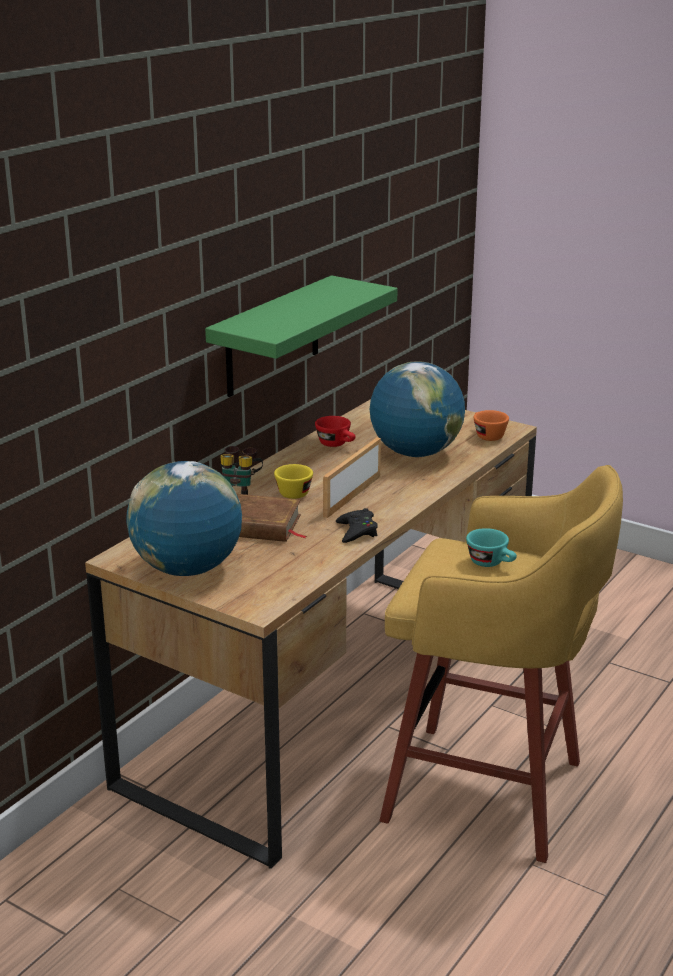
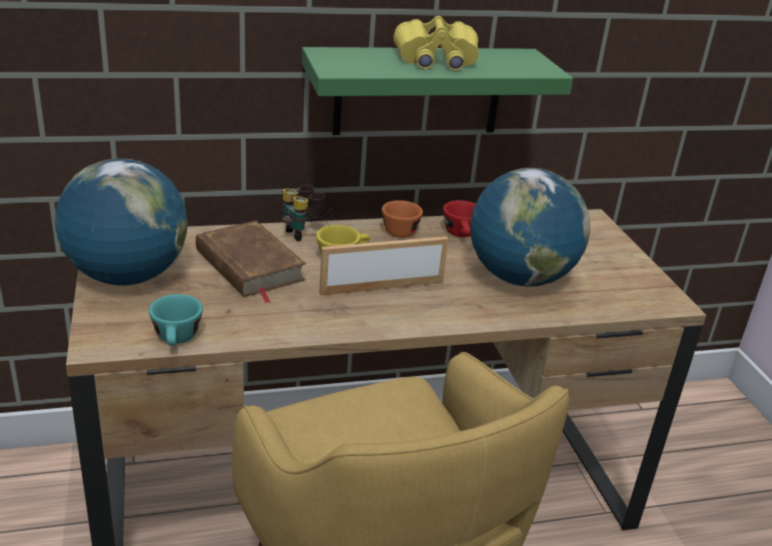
camera: 40 degrees right, 5 degrees up
black game controller [336,508,378,543] -> none
turquoise cup [466,528,517,567] -> turquoise cup moved to [149,294,203,346]
orange cup [474,410,509,441] -> orange cup moved to [382,200,423,238]
none -> yellow binoculars [393,16,479,71]

